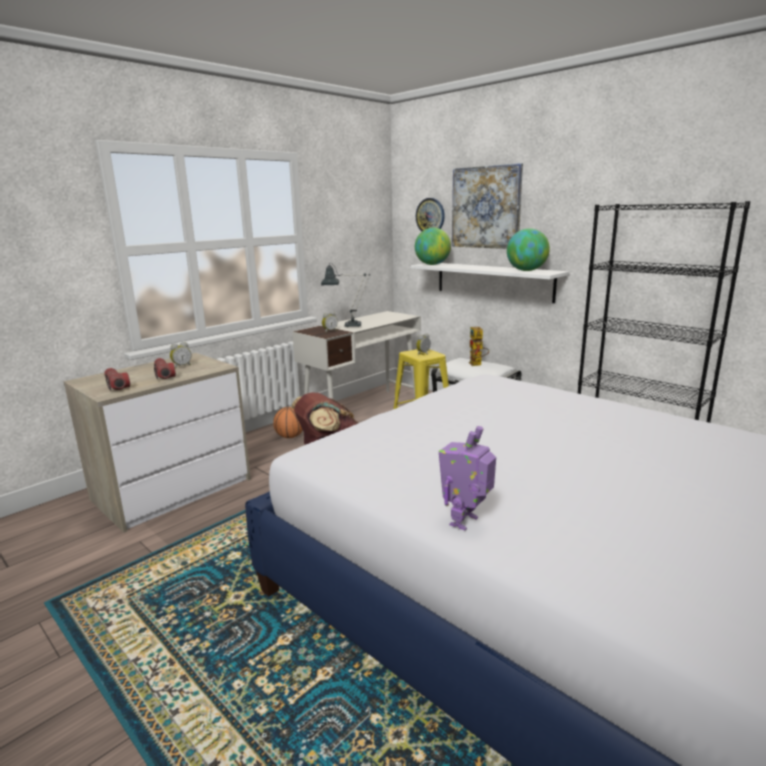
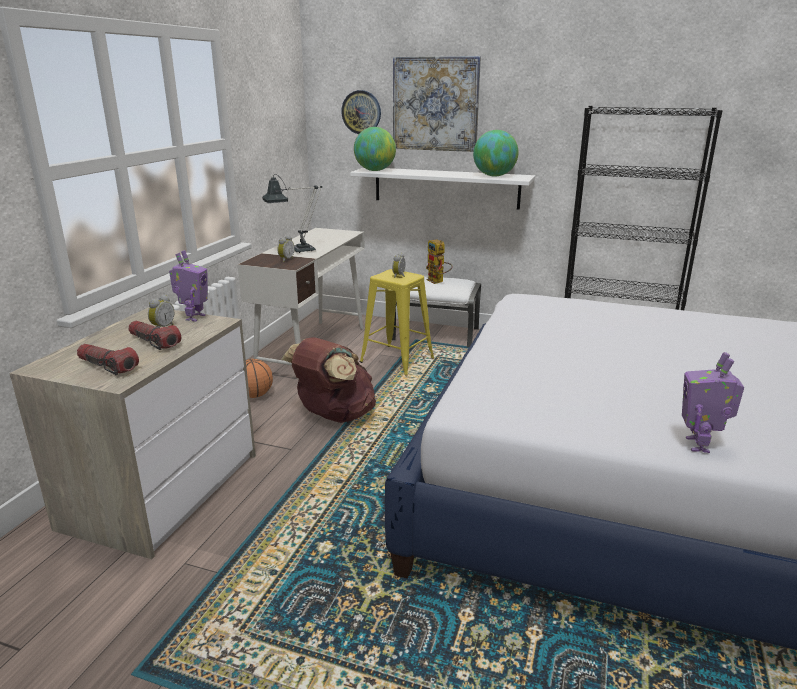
camera: 25 degrees left, 5 degrees up
none -> toy robot [169,250,208,322]

